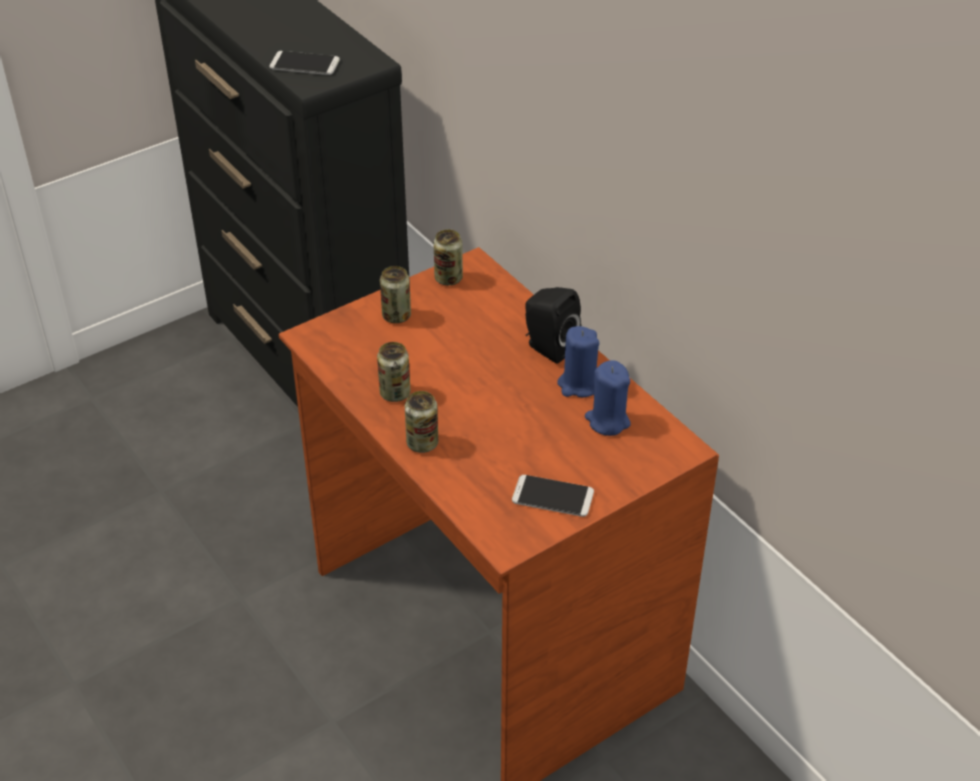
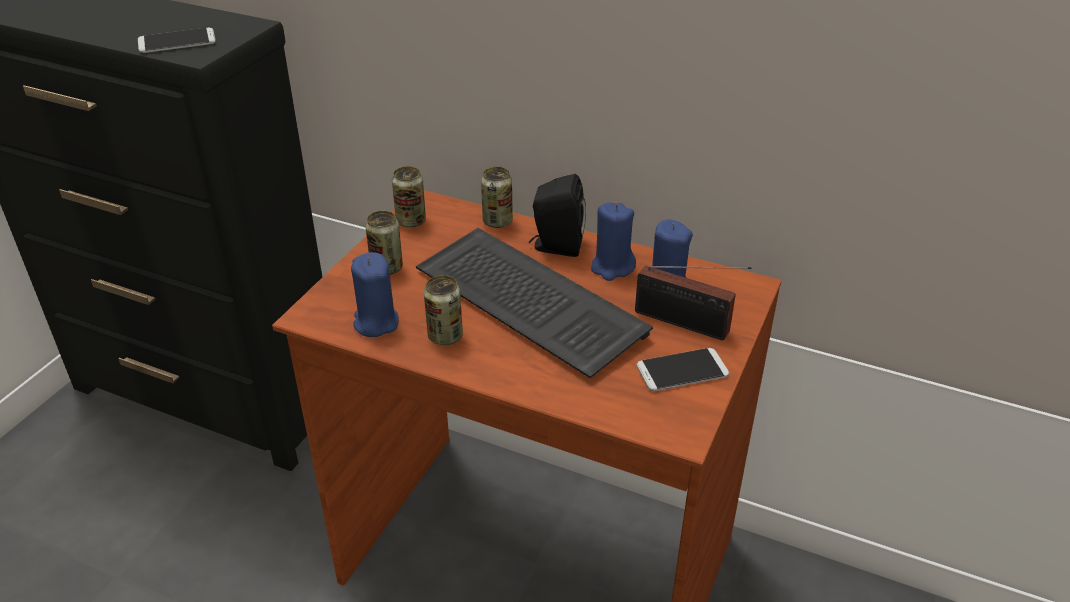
camera: 30 degrees left, 5 degrees down
can [405,391,438,453] -> can moved to [481,167,513,228]
none -> blue candle [351,252,399,337]
none -> keyboard [416,228,653,378]
none -> radio [635,266,751,341]

